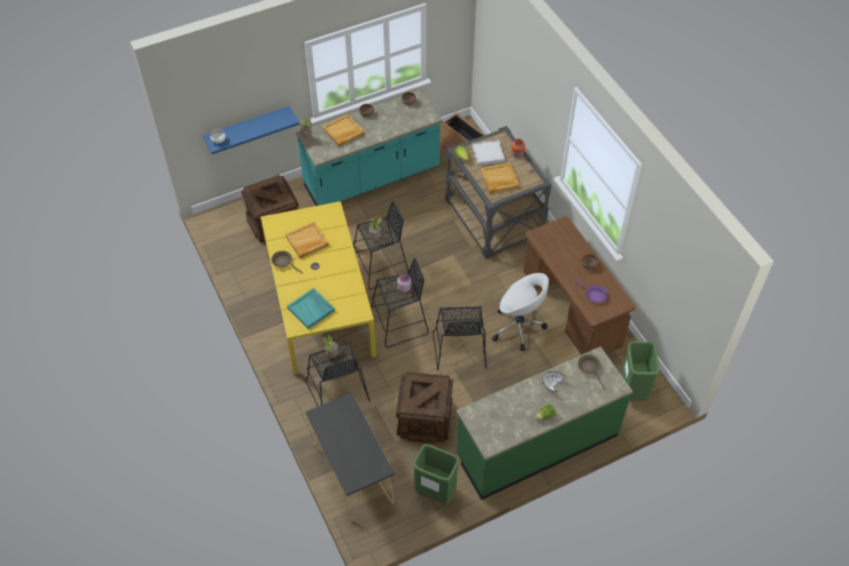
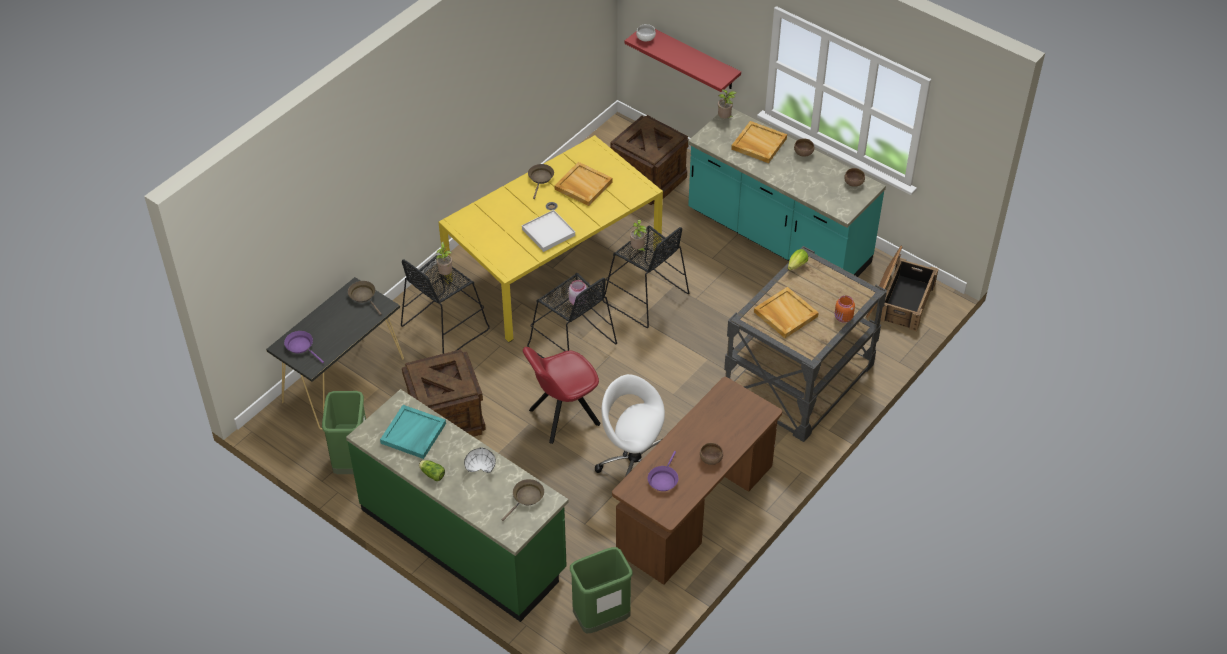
camera: 65 degrees right, 5 degrees down
blue shelf [203,106,299,154] -> red shelf [625,29,741,92]
turquoise tray [287,288,335,329] -> turquoise tray moved to [380,405,446,459]
black stool [433,306,487,371] -> red chair [523,347,600,444]
white tray [472,139,505,166] -> white tray moved to [522,210,575,252]
white office chair [492,273,549,351] -> white office chair turned 105 degrees clockwise [595,374,665,477]
none -> purple frying pan [284,331,324,363]
none -> brown frying pan [348,281,382,315]

